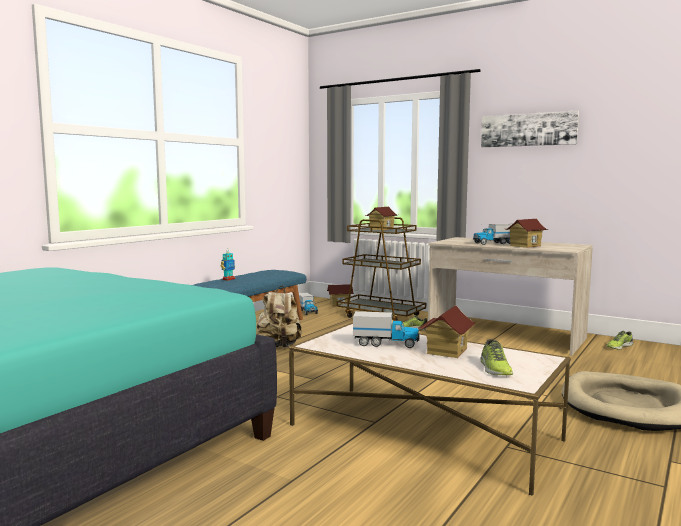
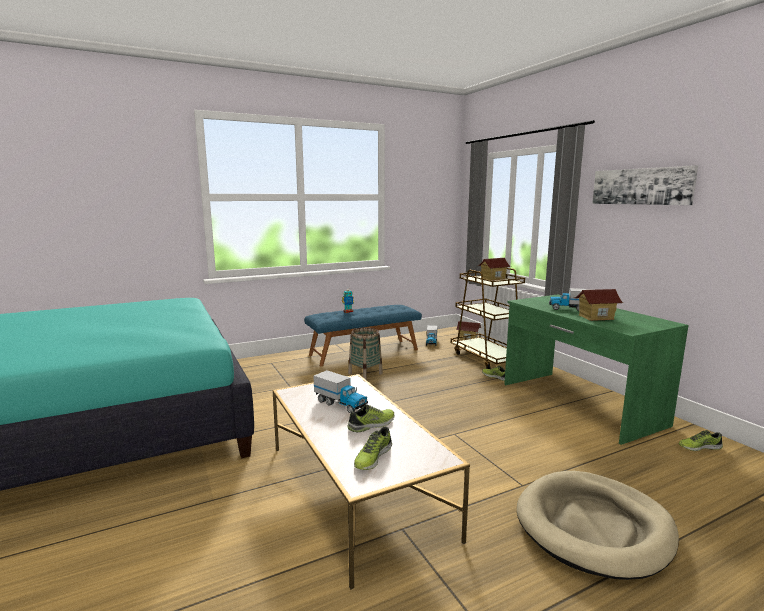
camera: 30 degrees right, 5 degrees up
beige backpack [257,285,302,347] -> basket [348,327,383,380]
toy house [418,306,477,358] -> shoe [347,404,394,433]
beige desk [428,237,593,356] -> green desk [504,294,688,445]

